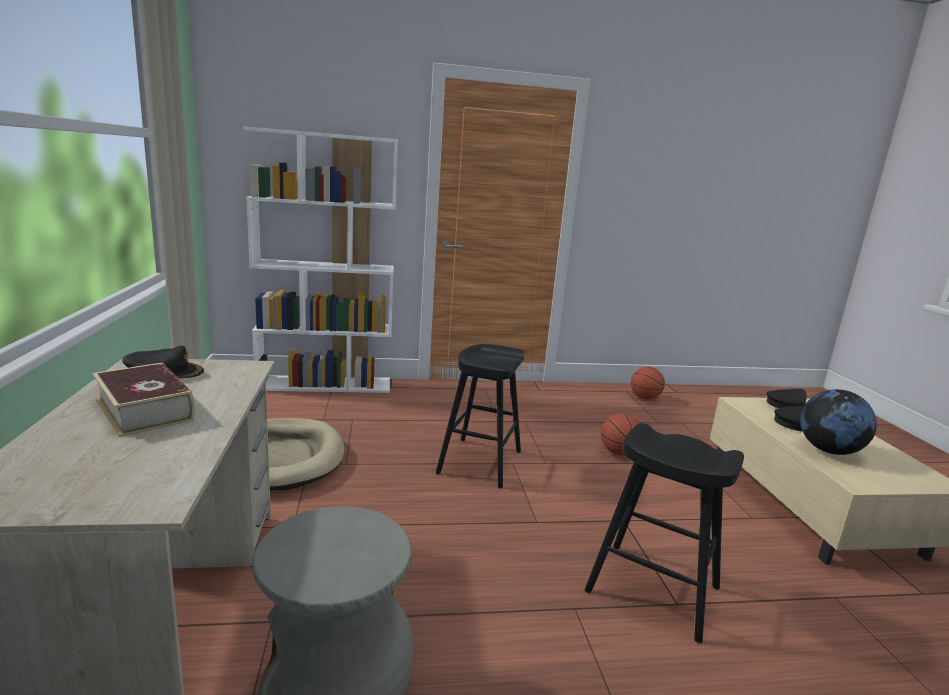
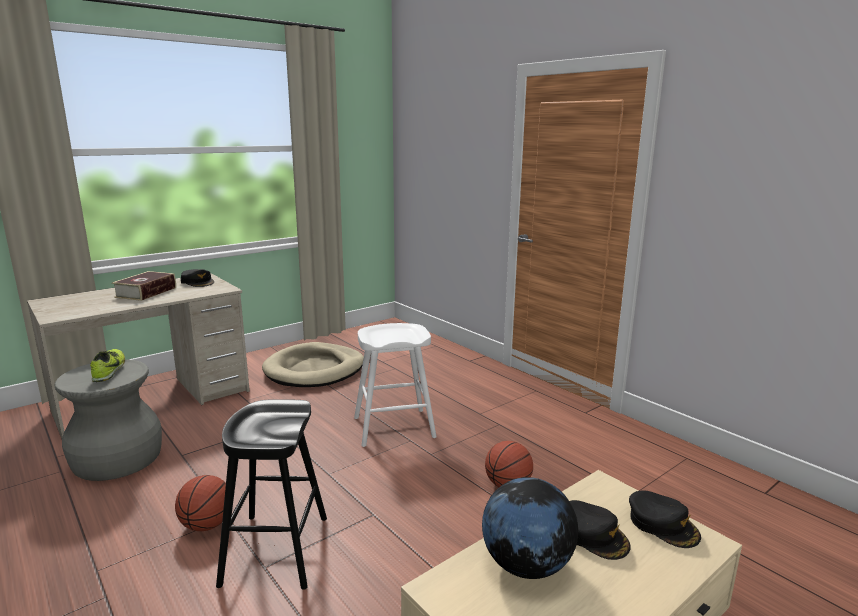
camera: 60 degrees right, 0 degrees up
white bookcase [243,126,398,393] -> none
black stool [436,344,524,489] -> white stool [354,323,437,447]
basketball [631,367,665,399] -> basketball moved to [175,475,226,531]
none -> shoe [90,349,125,382]

